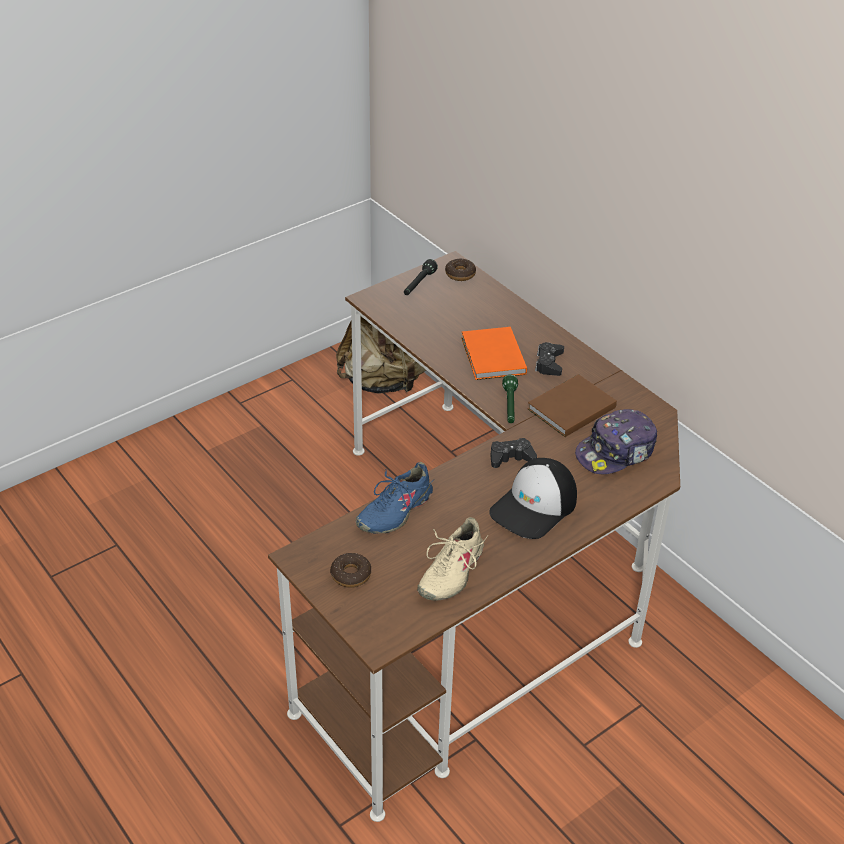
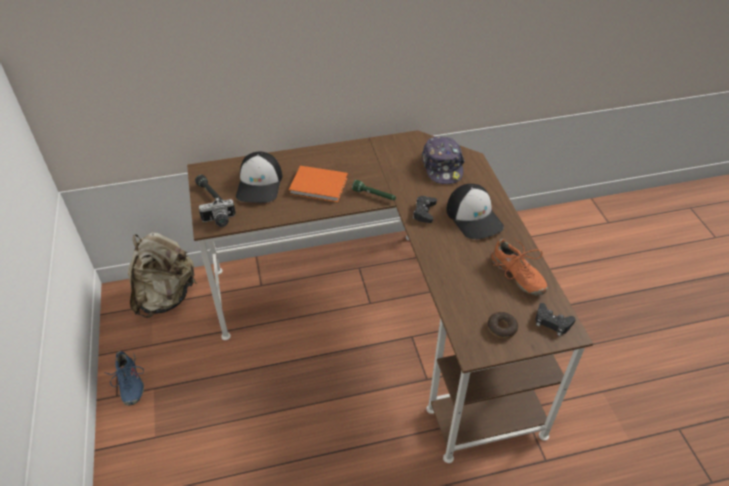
camera: 65 degrees left, 5 degrees up
blue shoe [355,462,435,534] -> blue shoe moved to [104,351,144,406]
beige shoe [417,517,489,601] -> orange shoe [491,237,548,295]
donut [445,258,476,281] -> none
brown book [527,374,617,437] -> none
black game controller [535,342,564,376] -> black game controller moved to [535,303,576,336]
none -> camera [199,197,235,227]
none -> cap [236,151,282,203]

